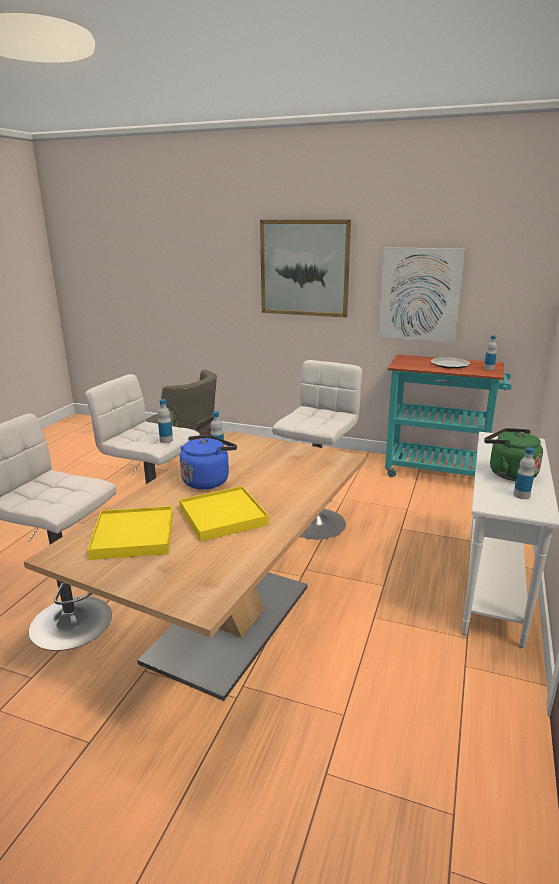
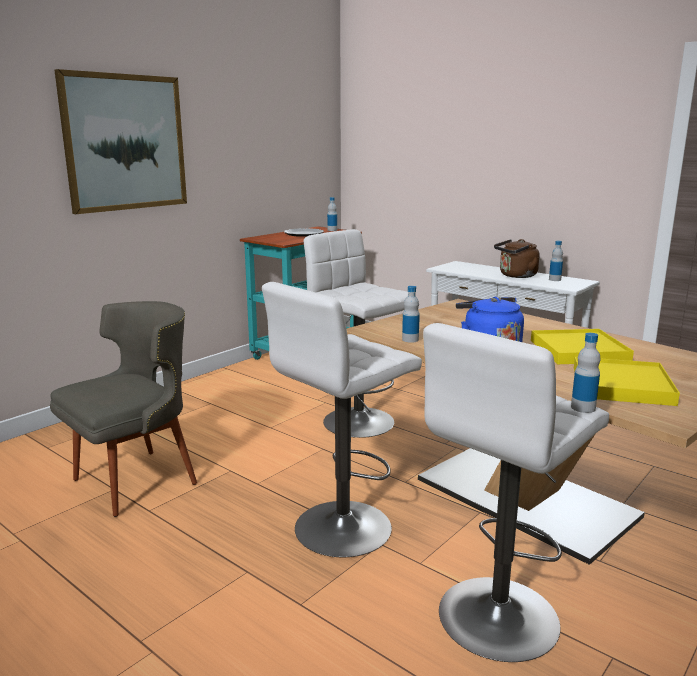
camera: 70 degrees left, 5 degrees down
bottle [158,399,173,443] -> bottle moved to [571,333,601,413]
picture [378,247,464,342] -> none
green kettle [484,428,543,481] -> brown kettle [494,239,540,278]

